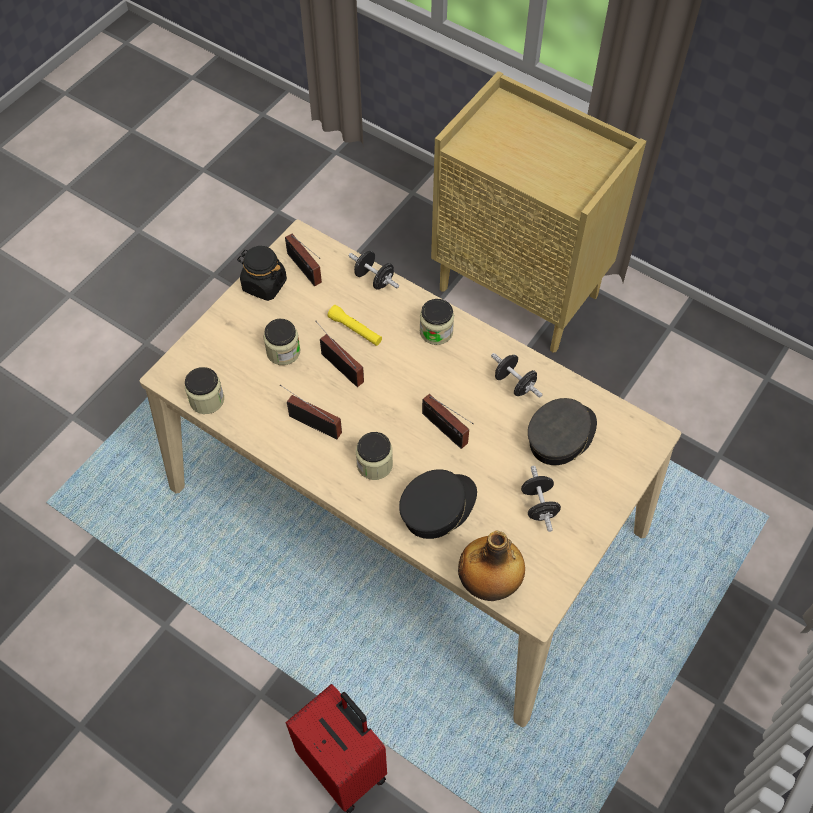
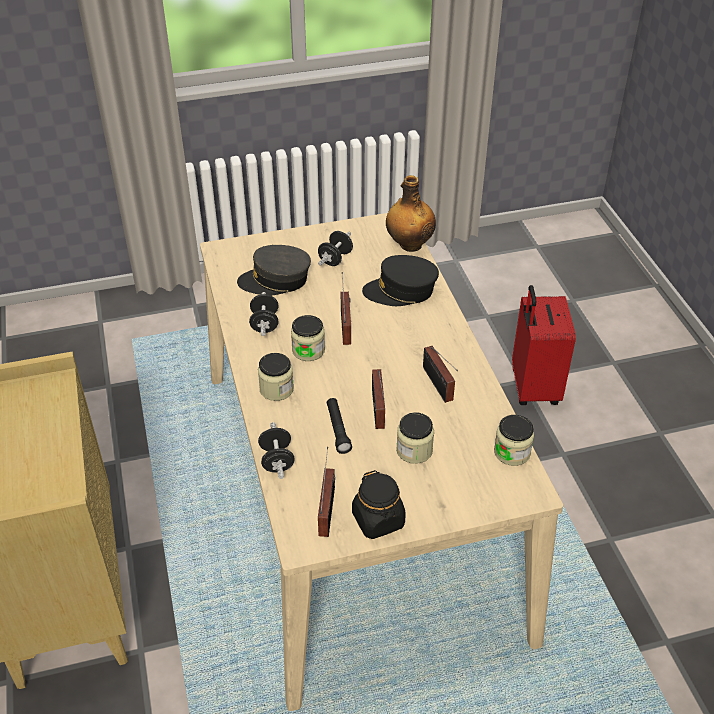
camera: 140 degrees left, 15 degrees down
yellow flashlight [327,305,382,346] -> black flashlight [327,398,352,454]
jar [356,432,393,480] -> jar moved to [291,315,325,361]

